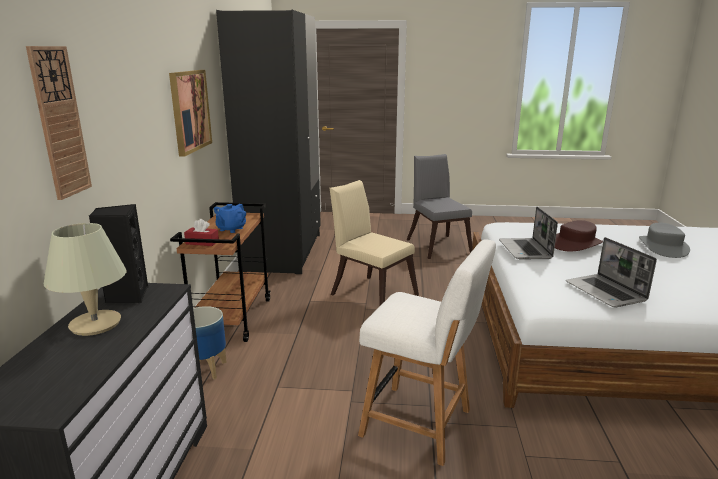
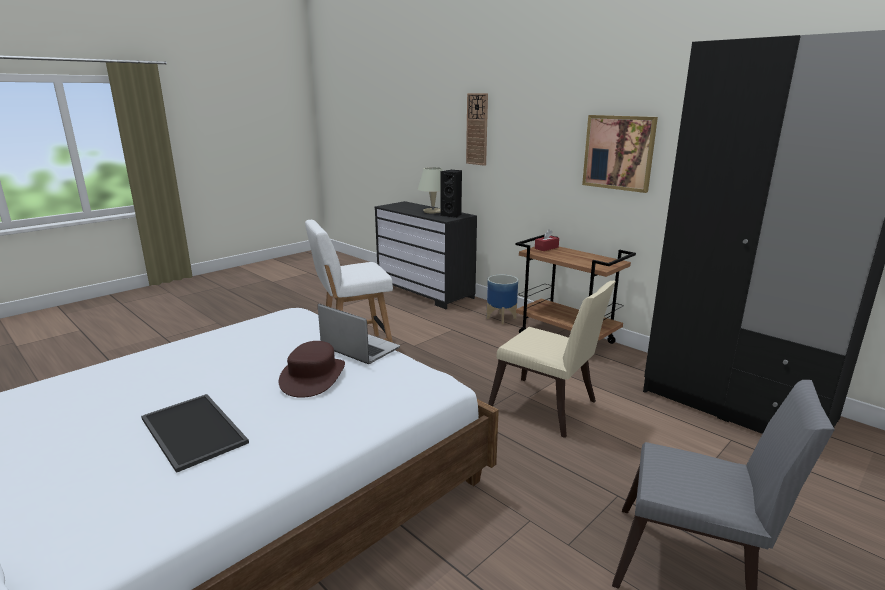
camera: 130 degrees right, 0 degrees up
blue teapot [214,204,246,233] -> none
beige chair [330,180,419,306] -> beige chair turned 45 degrees clockwise [488,281,616,438]
laptop [566,237,657,307] -> none
grey hat [639,223,690,258] -> tray [141,394,249,473]

